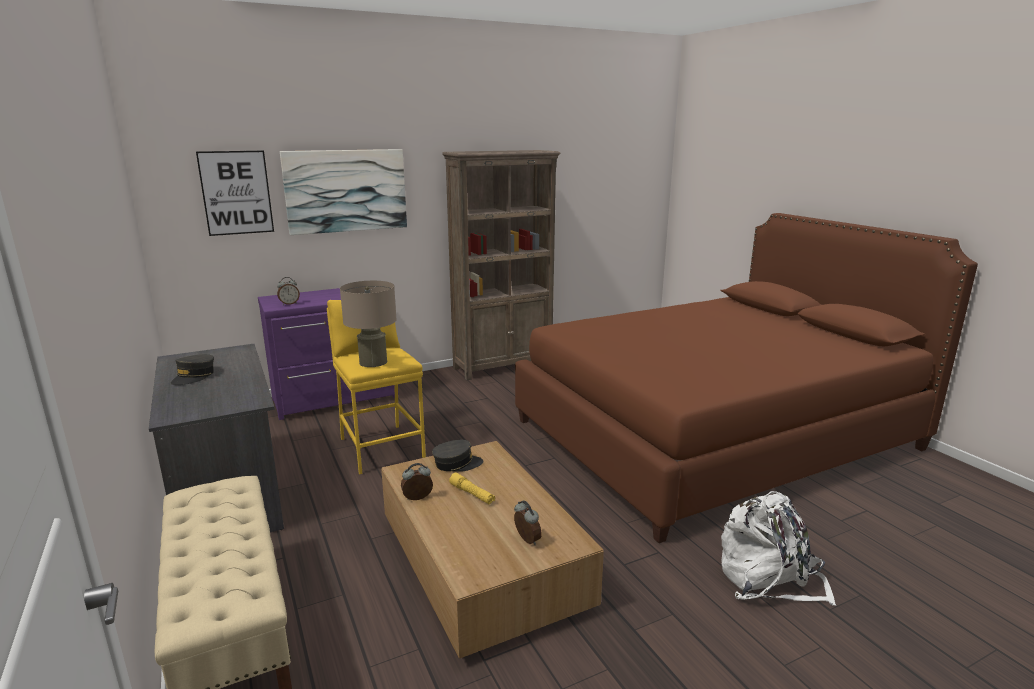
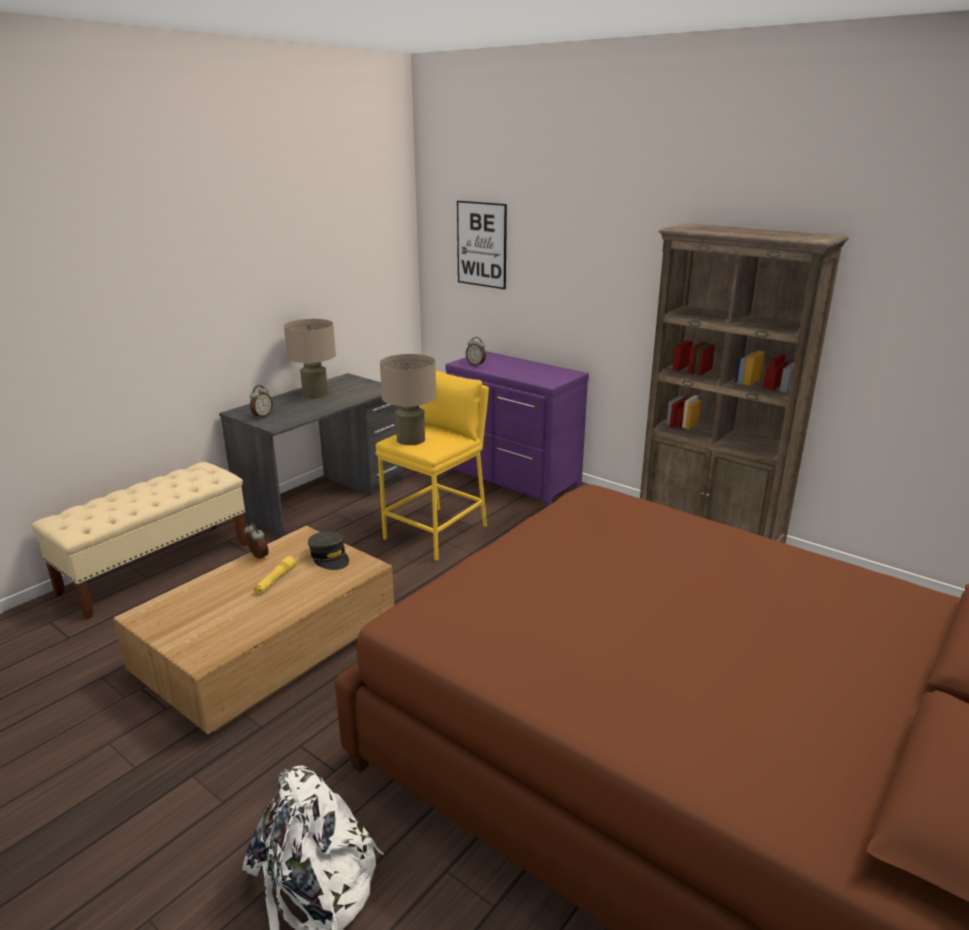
camera: 65 degrees right, 5 degrees up
grey cap [171,354,214,385] -> beige table lamp [284,319,336,399]
picture [280,149,407,235] -> none
alarm clock [514,500,542,545] -> alarm clock moved to [250,385,273,419]

